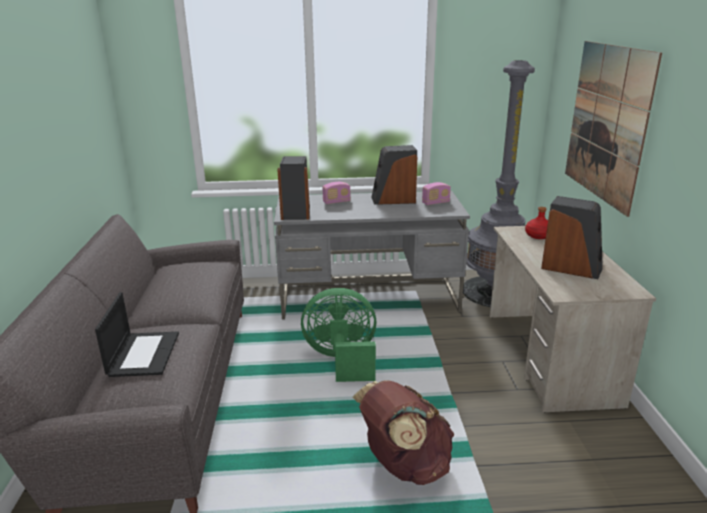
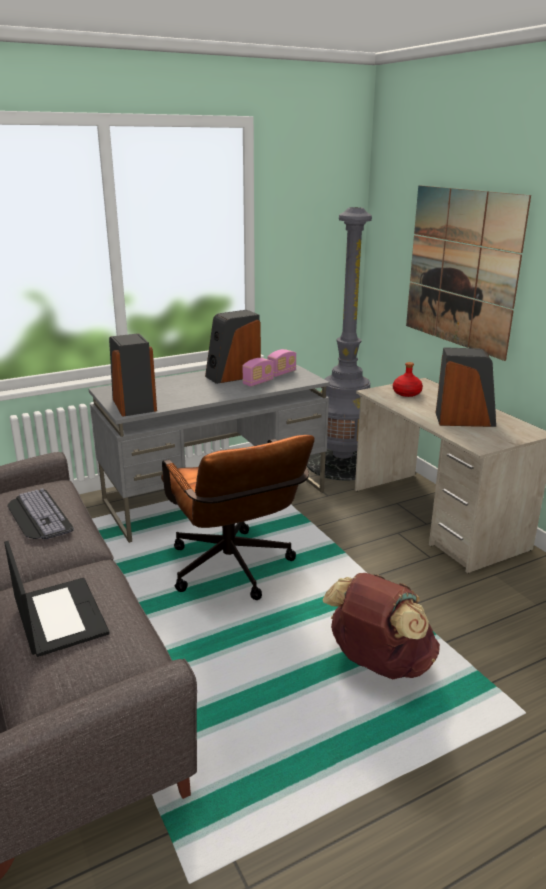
camera: 25 degrees left, 0 degrees up
green fan [301,288,376,382] -> brown office chair [161,435,315,600]
radio [323,182,351,204] -> radio moved to [242,358,273,387]
none -> keyboard [7,488,74,539]

